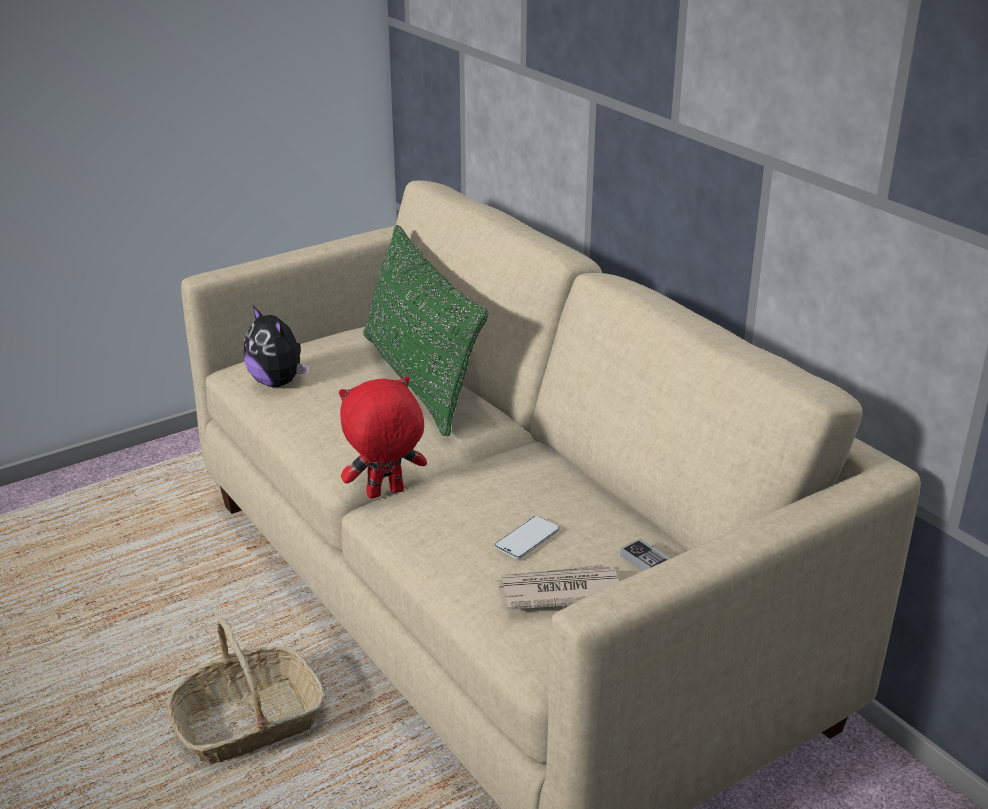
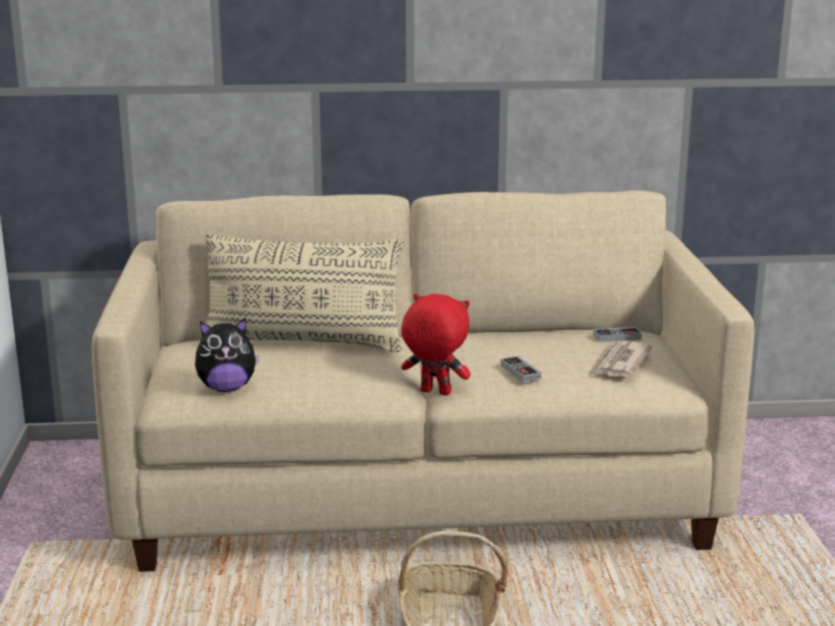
camera: 60 degrees left, 10 degrees down
red plush toy [339,376,427,499] -> red plush toy turned 105 degrees clockwise [401,294,471,395]
green pillow [363,225,488,436] -> beige pillow [205,233,404,352]
phone [495,516,559,559] -> none
none -> game controller [501,356,541,382]

